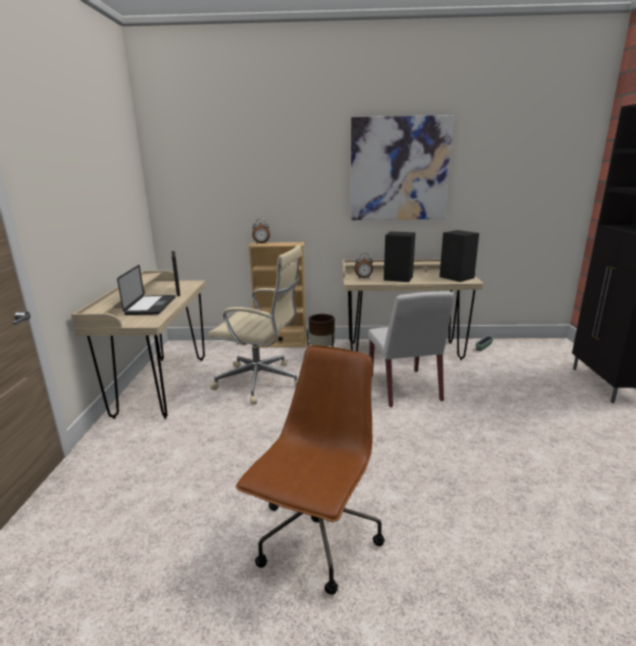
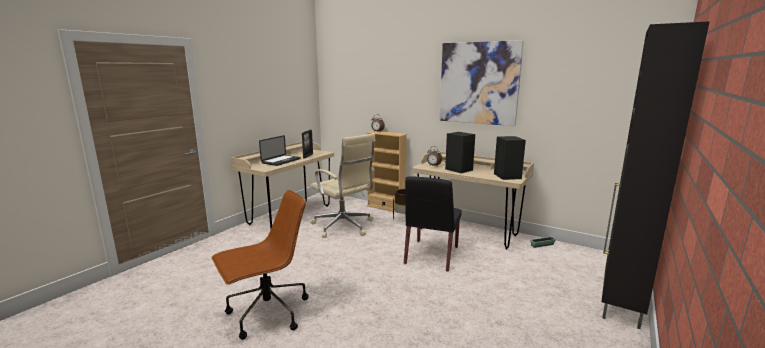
camera: 30 degrees right, 5 degrees down
white chair [368,291,454,407] -> black chair [404,176,462,272]

